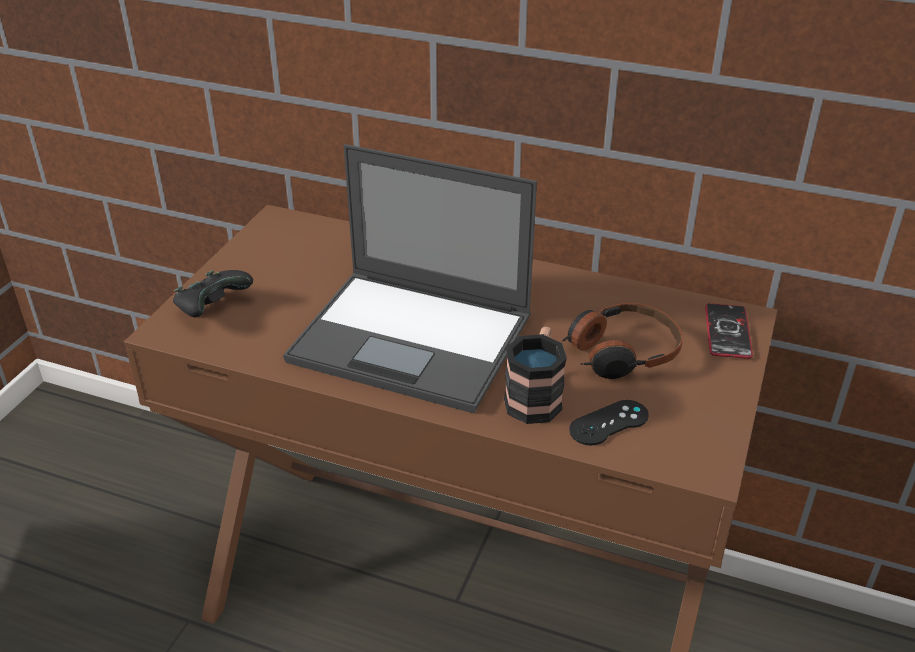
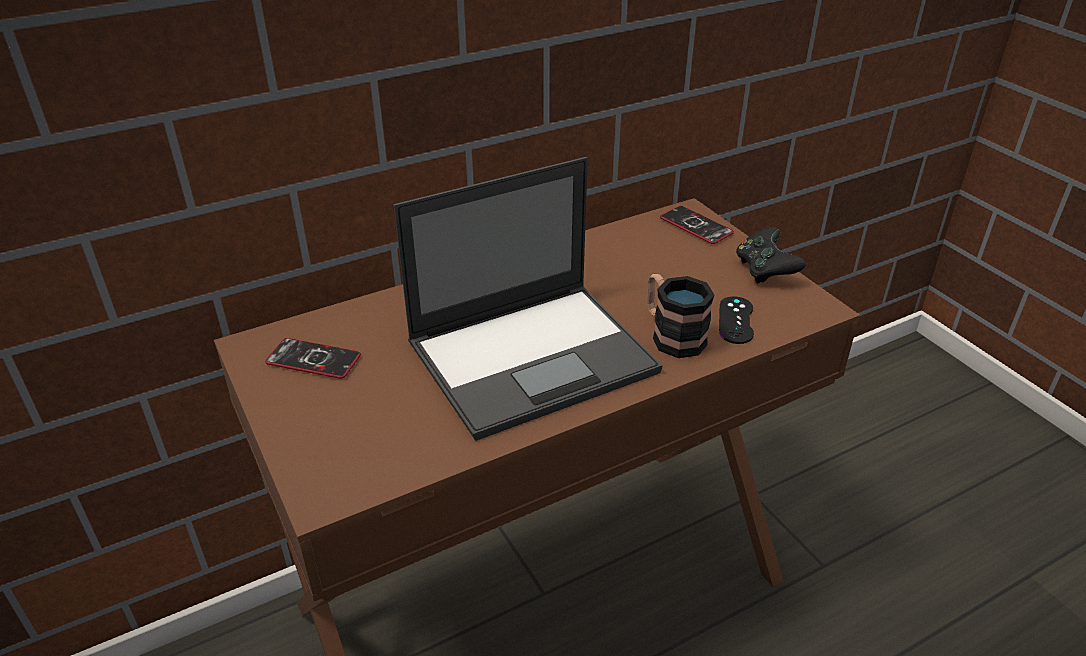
camera: 50 degrees left, 0 degrees up
black game controller [173,270,253,317] -> black game controller moved to [736,227,806,284]
headphones [562,303,683,379] -> none
none -> phone [265,338,361,379]

